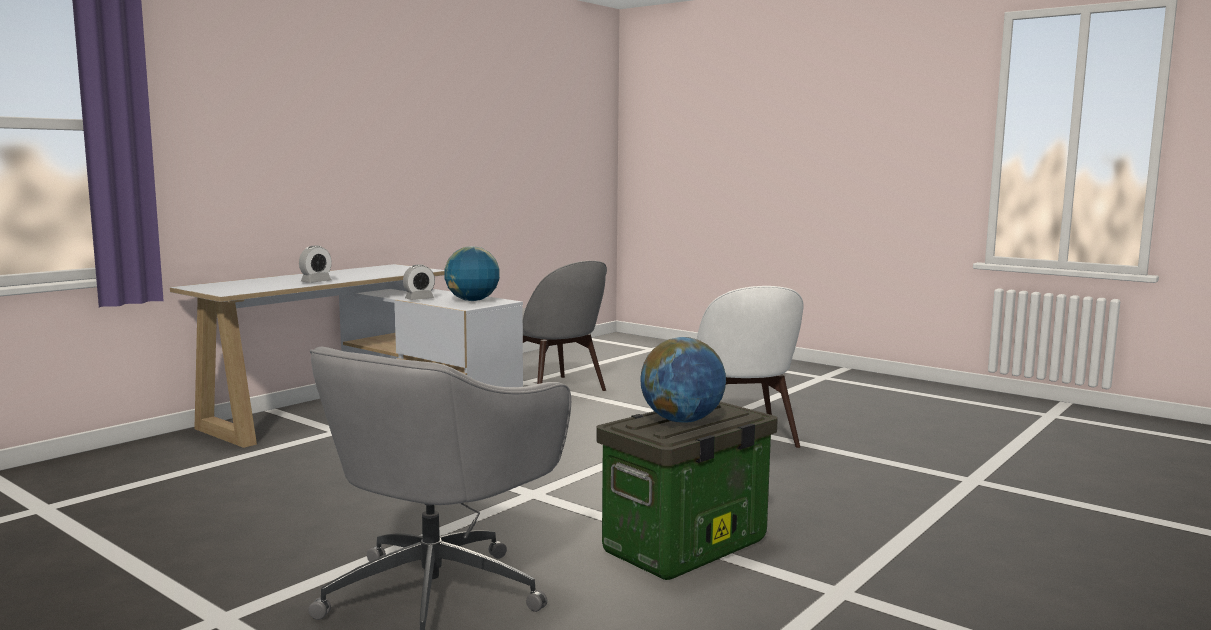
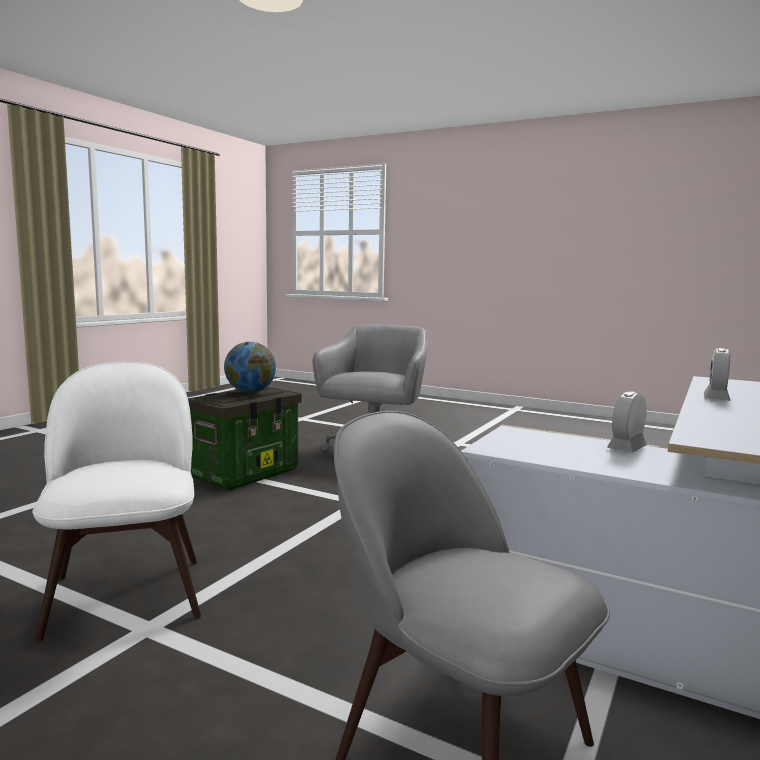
camera: 170 degrees right, 0 degrees up
globe [444,246,500,301] -> none

